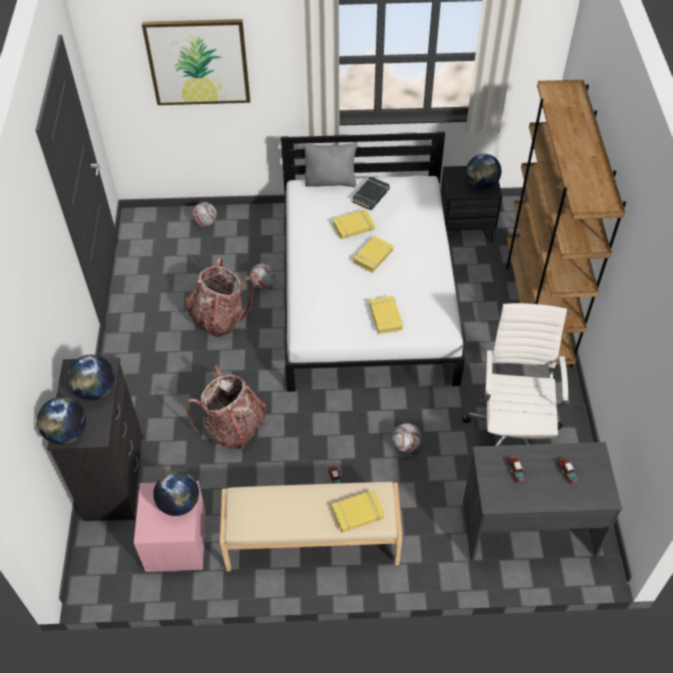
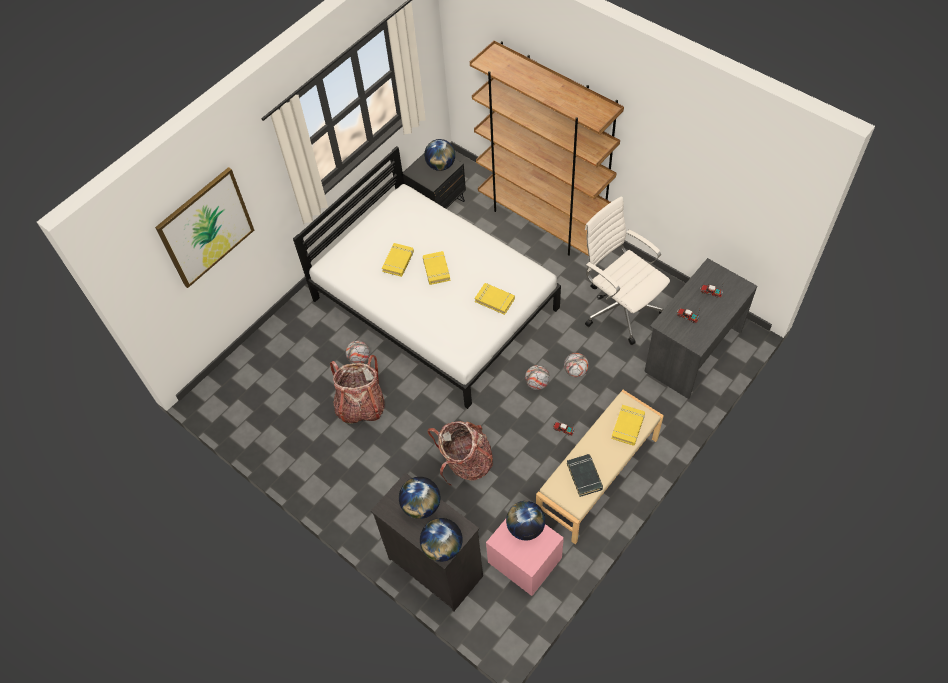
camera: 45 degrees left, 5 degrees up
football [192,202,217,227] -> football moved to [525,365,550,390]
grey pillow [303,142,358,187] -> none
black book [352,176,390,210] -> black book moved to [567,454,603,497]

